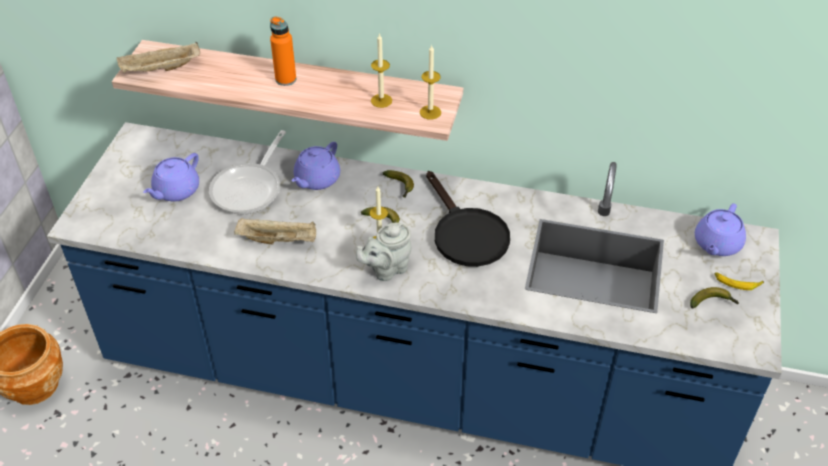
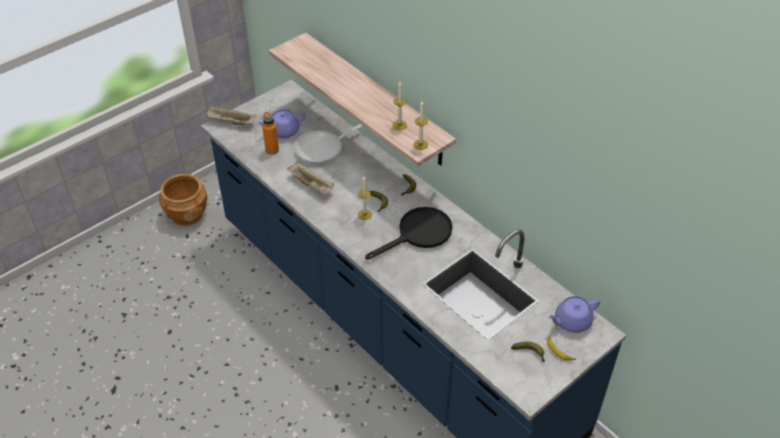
camera: 35 degrees right, 0 degrees up
beige tray [117,42,200,73] -> beige tray moved to [206,106,256,125]
orange bottle [270,16,296,86] -> orange bottle moved to [262,112,279,154]
purple teapot [292,142,340,190] -> none
grey teapot [356,223,411,281] -> none
black frying pan [426,171,510,267] -> black frying pan turned 135 degrees counterclockwise [365,207,453,260]

